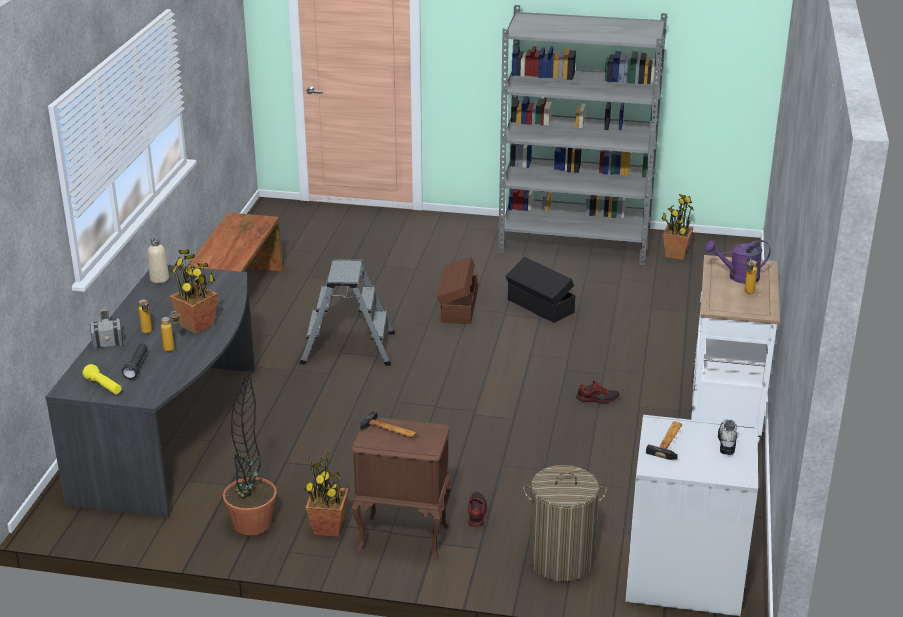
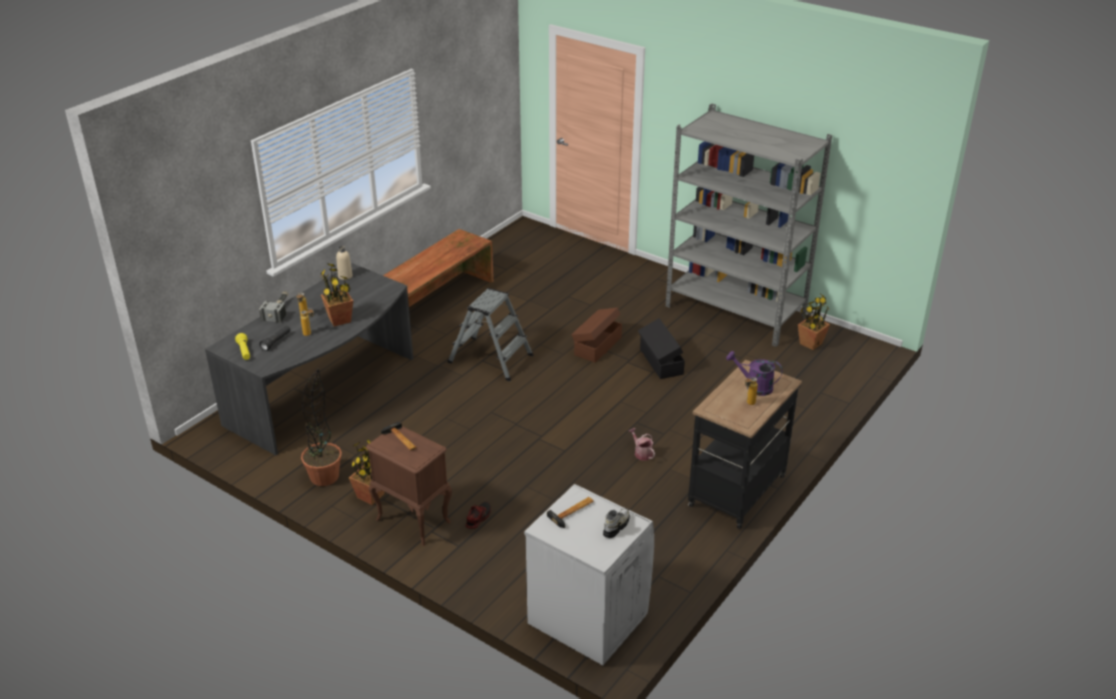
camera: 25 degrees right, 5 degrees up
laundry basket [523,465,607,582] -> none
shoe [576,380,619,403] -> watering can [629,428,655,461]
white cart [691,255,780,443] -> black cart [688,360,802,529]

